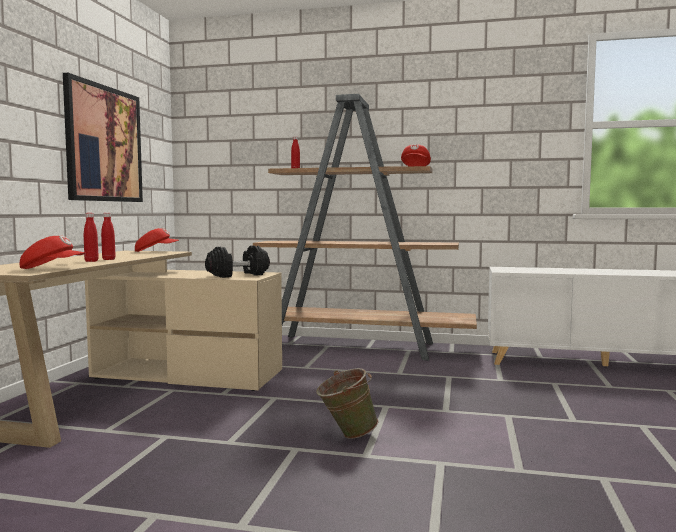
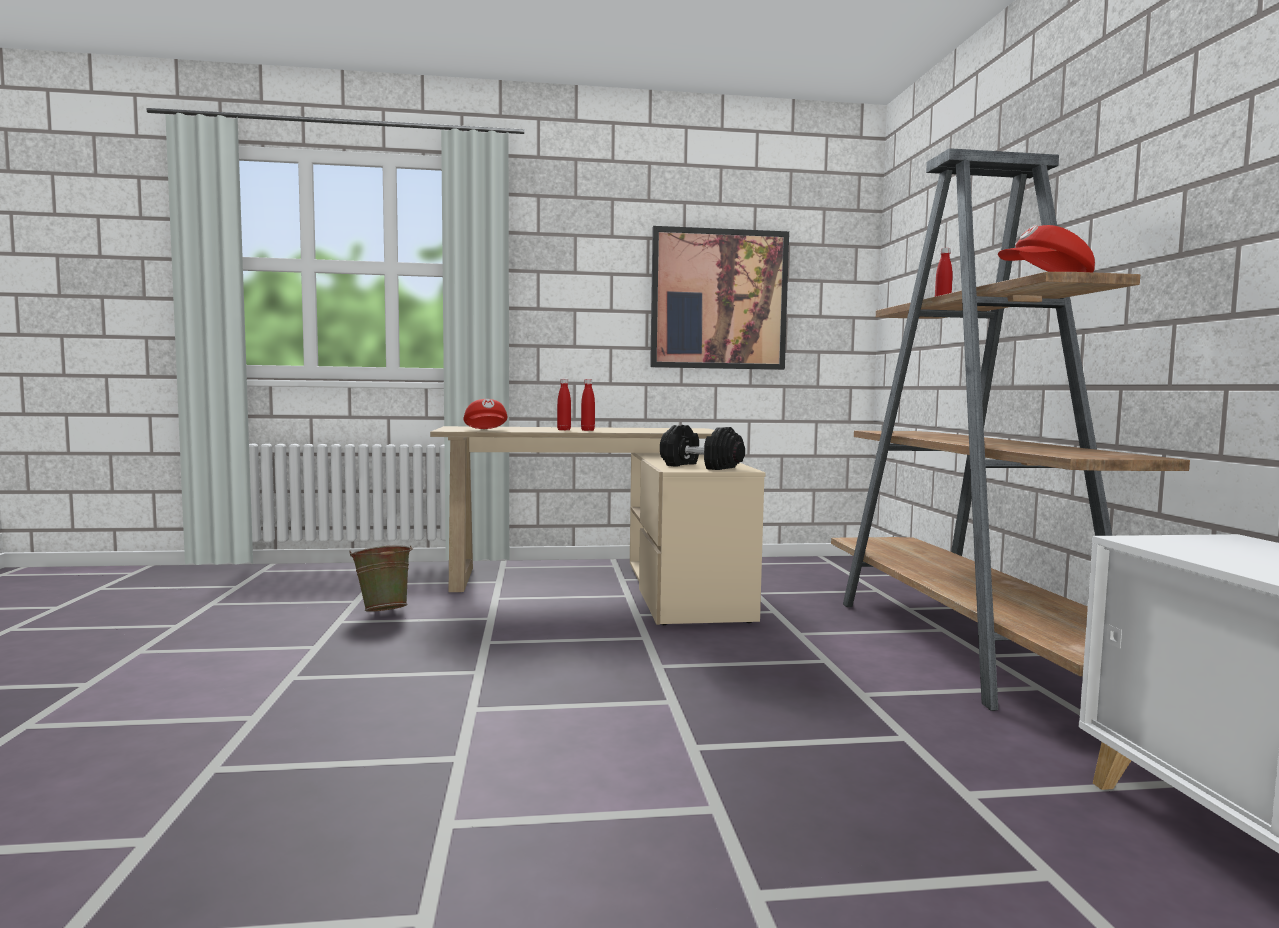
camera: 70 degrees right, 0 degrees up
red cap [135,228,179,252] -> none
green bucket [317,368,379,439] -> green bucket moved to [349,545,413,612]

